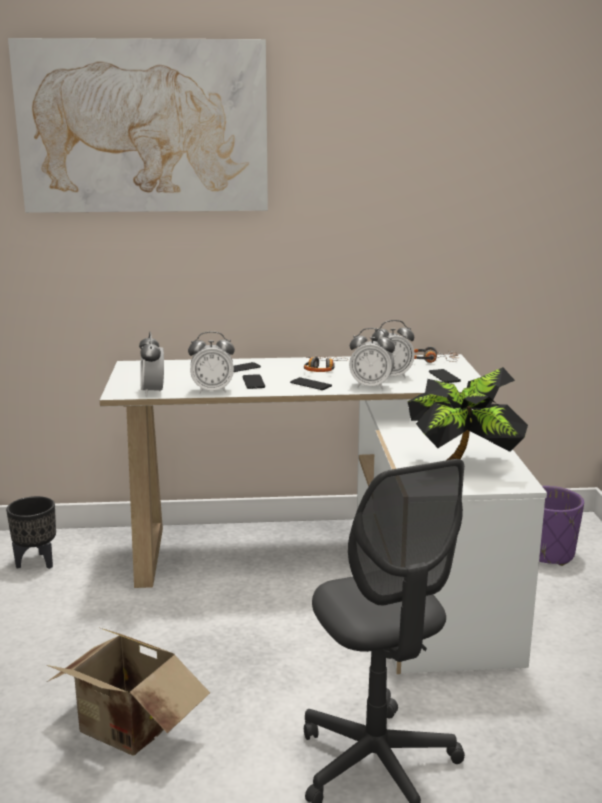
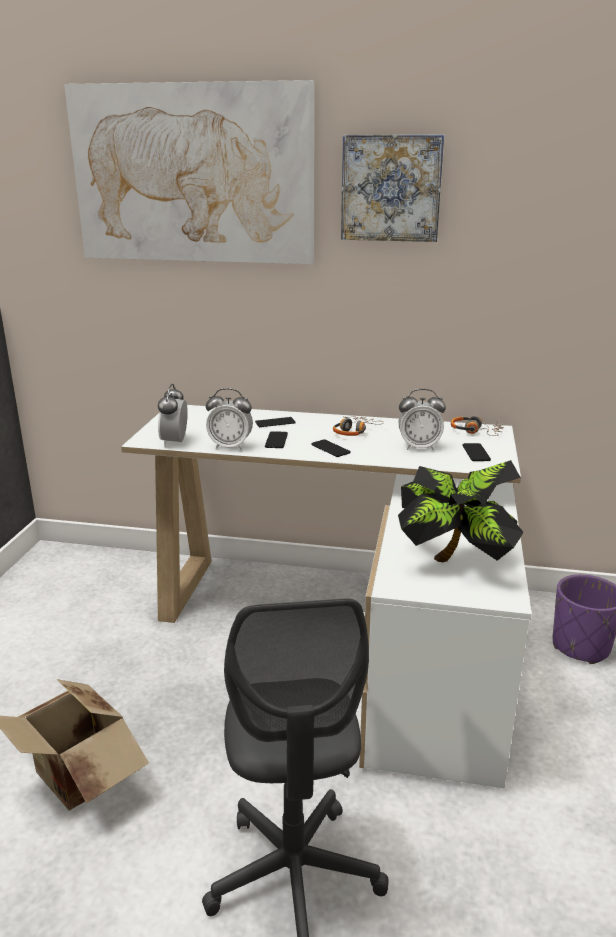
camera: 15 degrees right, 5 degrees up
black planter [6,496,56,569] -> none
alarm clock [349,328,395,390] -> none
none -> picture [341,134,444,242]

